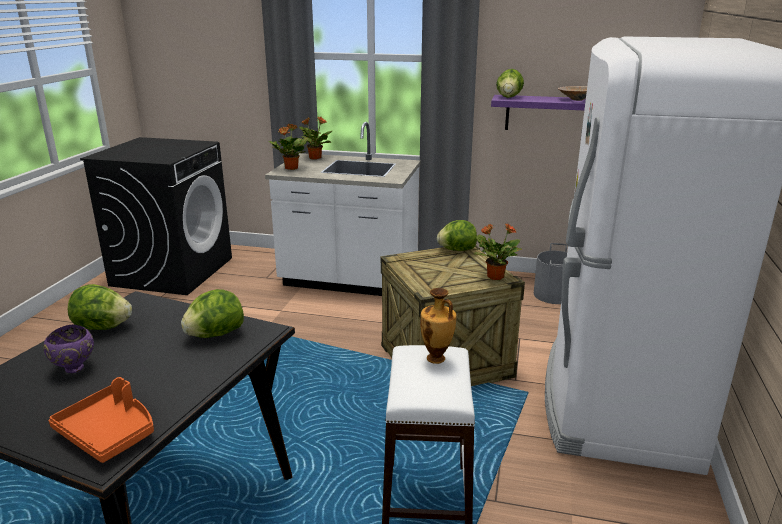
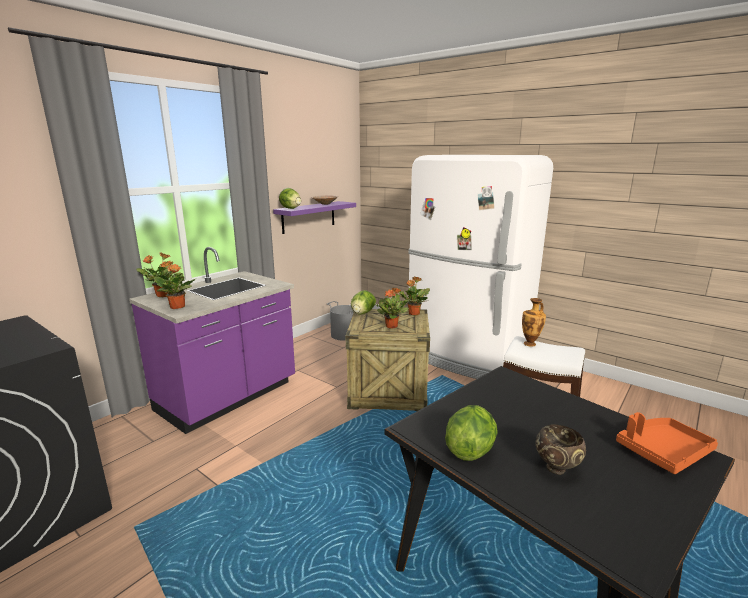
camera: 65 degrees left, 5 degrees down
purple bowl [43,325,94,373] -> brown bowl [536,424,586,475]
lettuce [181,289,244,338] -> none
white counter [265,122,421,296] -> purple counter [129,247,295,434]
none -> potted plant [375,288,410,329]

